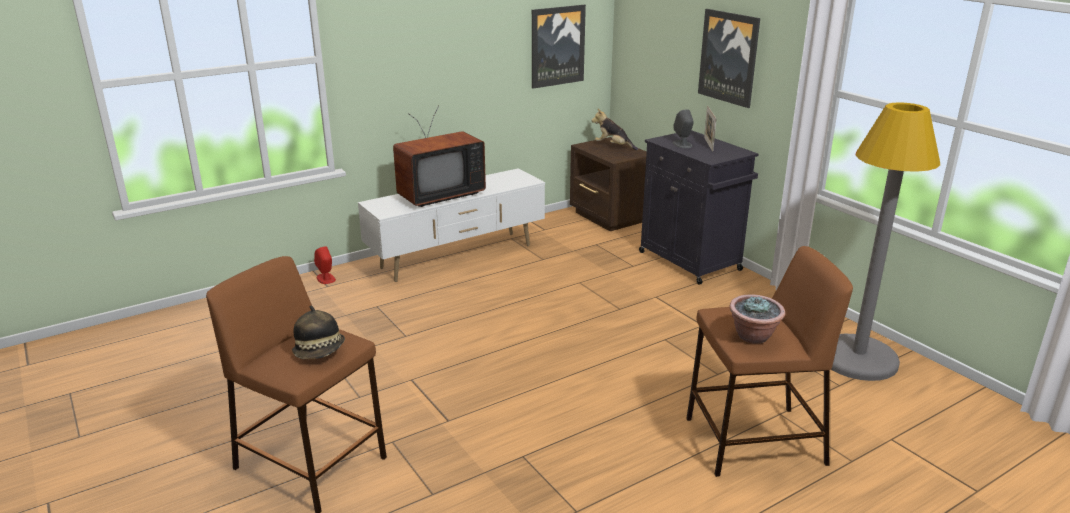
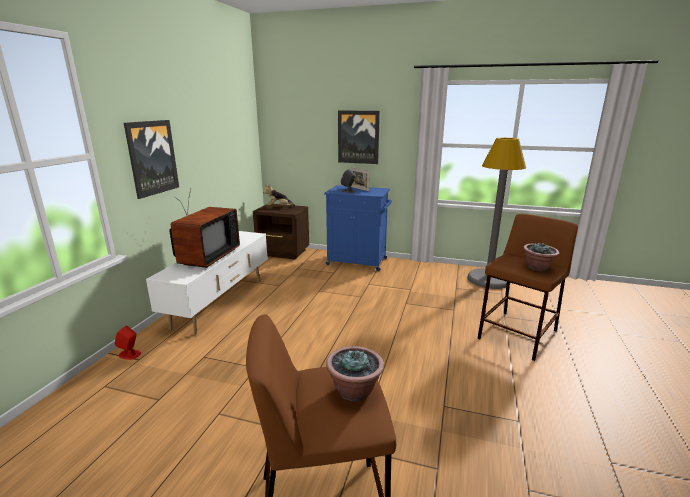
camera: 40 degrees left, 5 degrees down
hat [292,305,345,359] -> potted plant [326,346,384,402]
picture [532,5,586,89] -> picture moved to [124,120,179,199]
black cabinet [639,130,759,285] -> blue cabinet [324,185,392,271]

